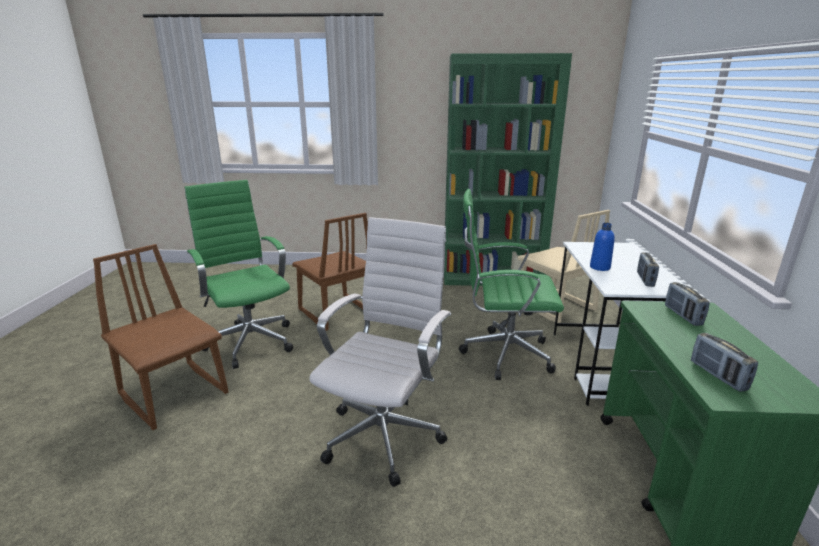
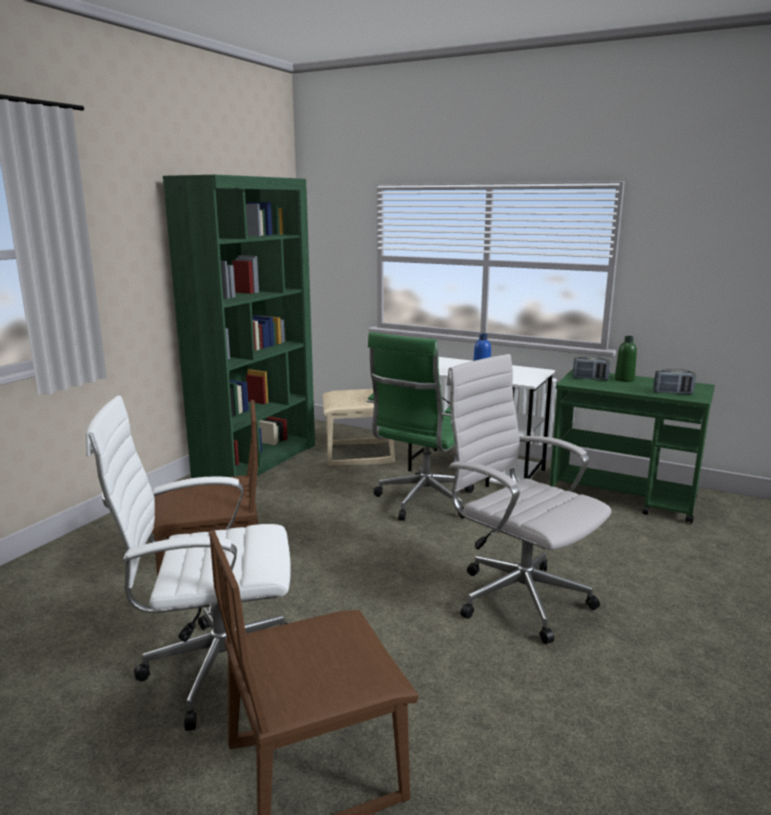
camera: 65 degrees left, 5 degrees down
green office chair [185,180,293,369] -> white office chair [86,396,290,731]
radio [637,252,659,287] -> none
none -> green bottle [615,336,637,382]

